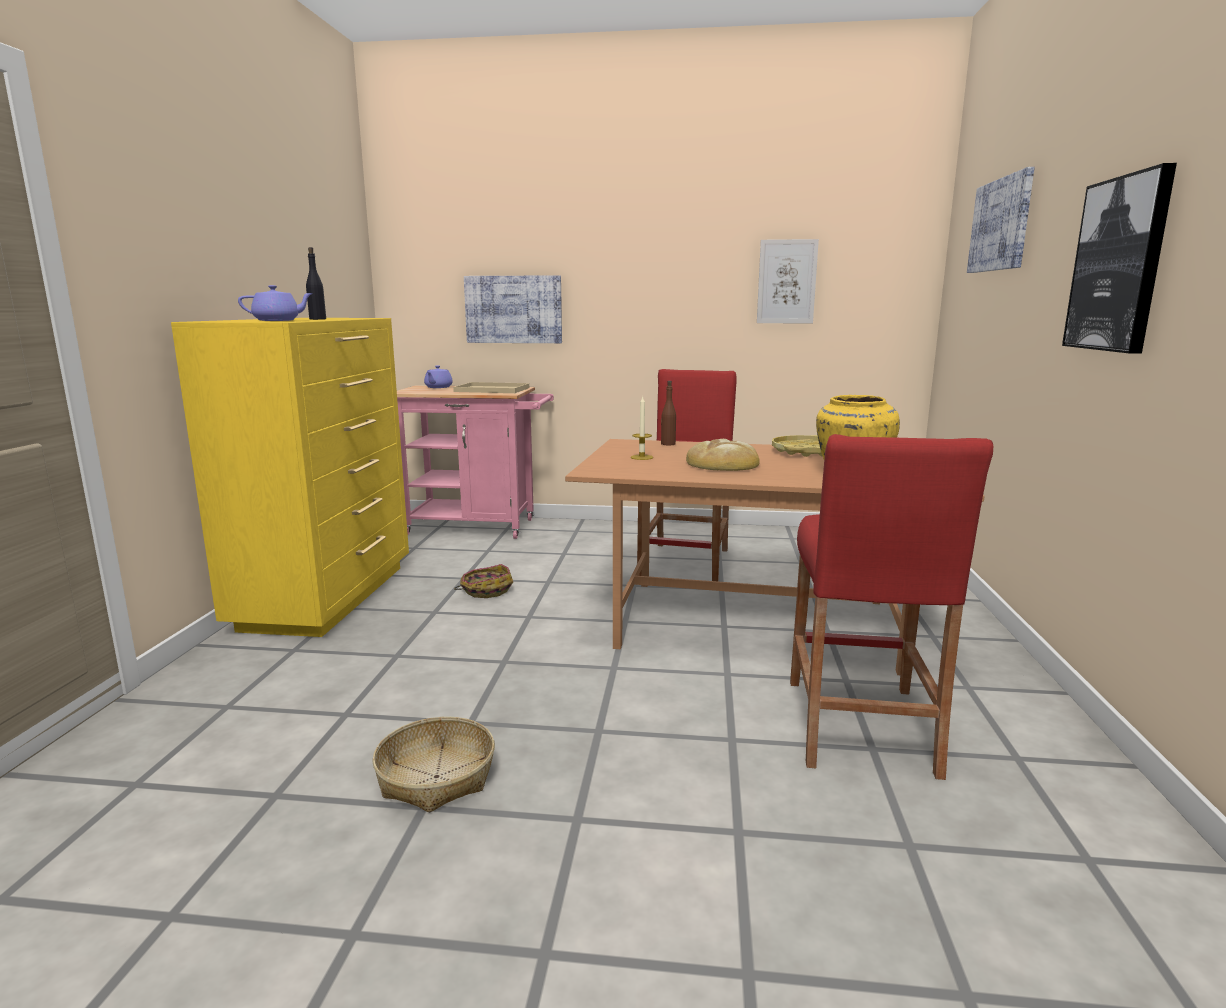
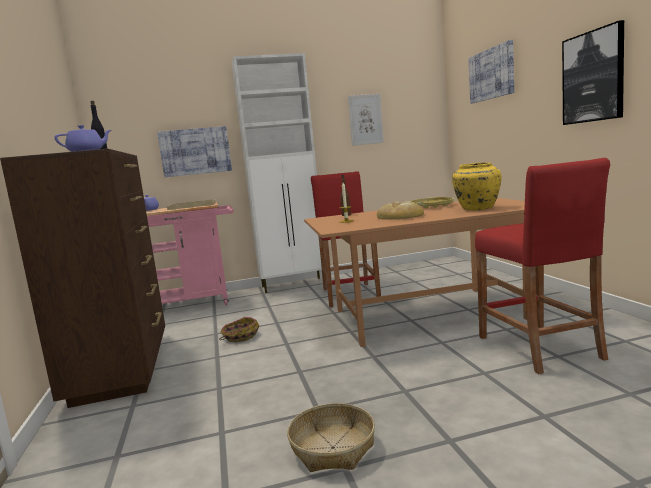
camera: 20 degrees left, 5 degrees down
yellow dresser [171,318,409,637] -> brown dresser [0,149,165,408]
none -> white cabinet [232,53,322,293]

